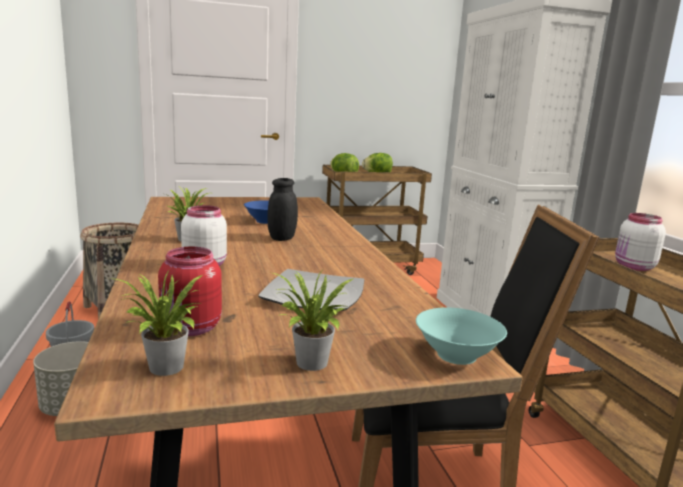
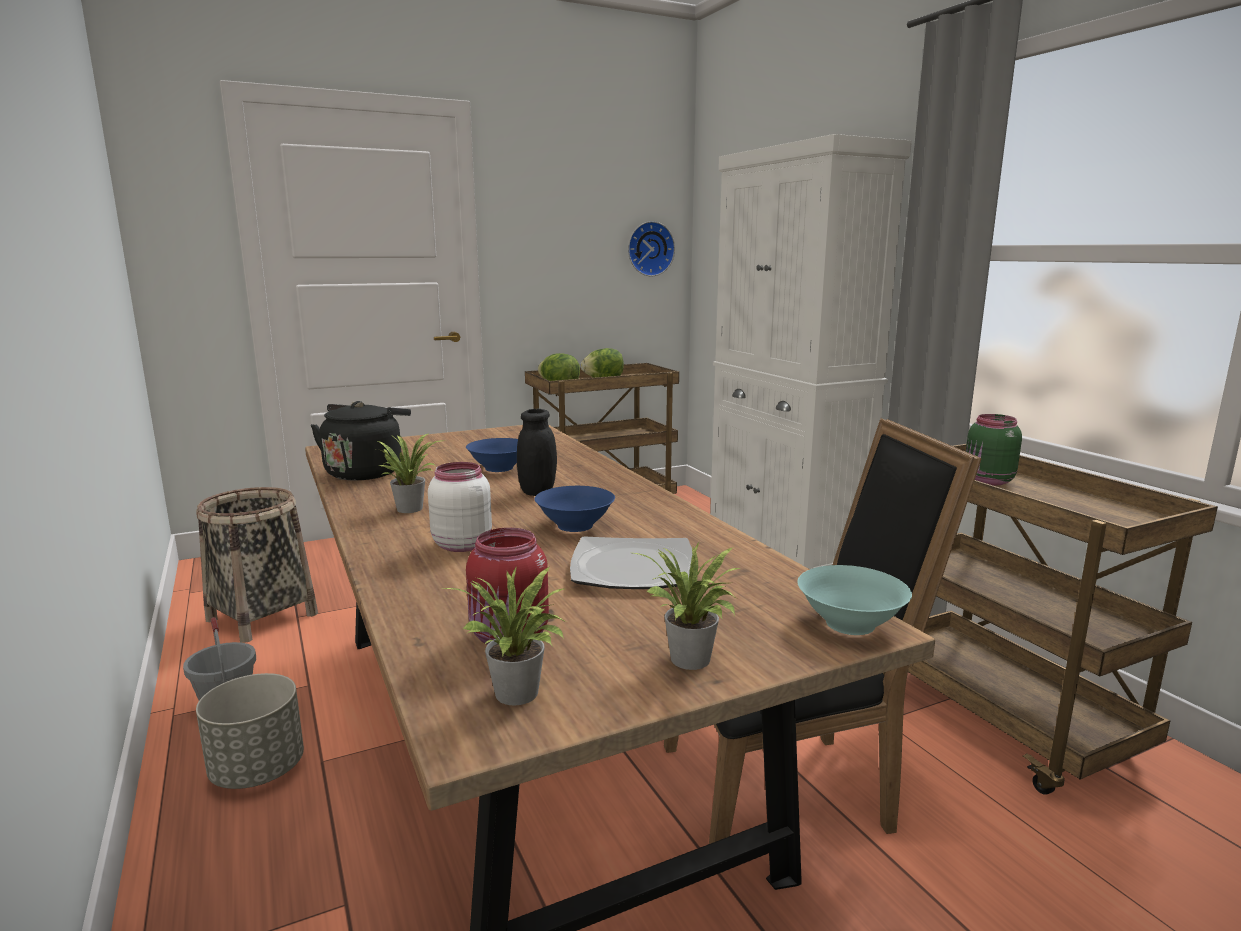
camera: 10 degrees left, 0 degrees up
white jar [615,213,666,271] -> green jar [966,414,1022,485]
none -> black kettle [311,401,411,481]
none -> blue bowl [534,486,615,532]
none -> wall clock [628,221,675,276]

